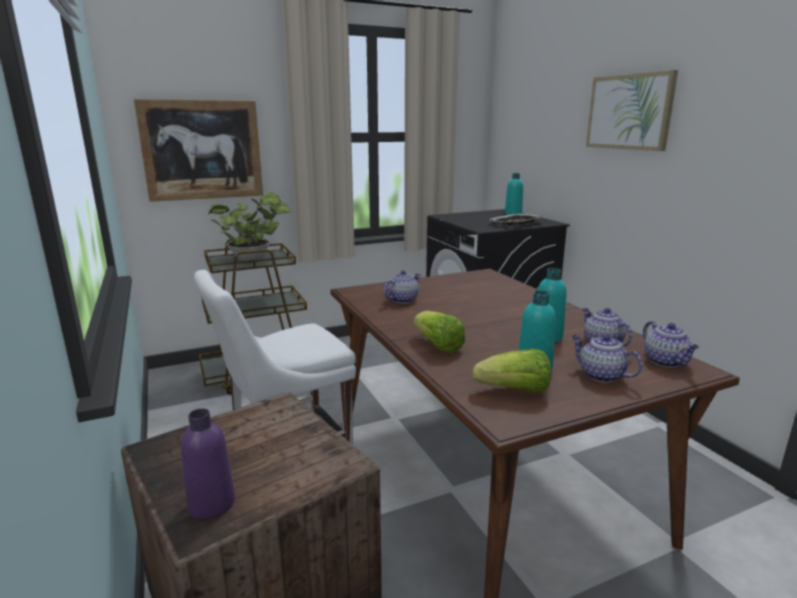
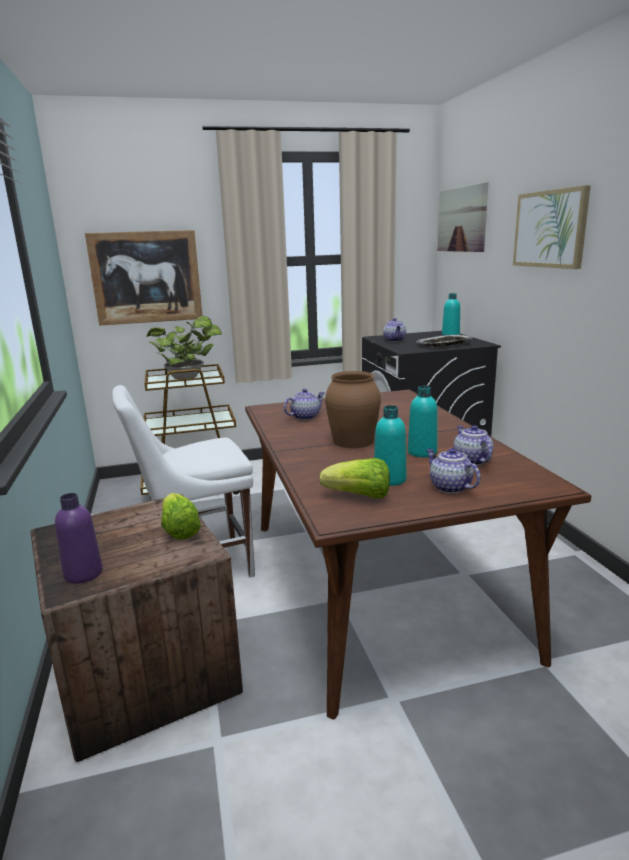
camera: 10 degrees right, 0 degrees up
lettuce [413,311,465,353] -> lettuce moved to [161,493,201,540]
teapot [643,321,699,368] -> teapot moved to [383,318,406,342]
none -> brown vase [325,371,381,448]
none -> picture [437,182,488,252]

